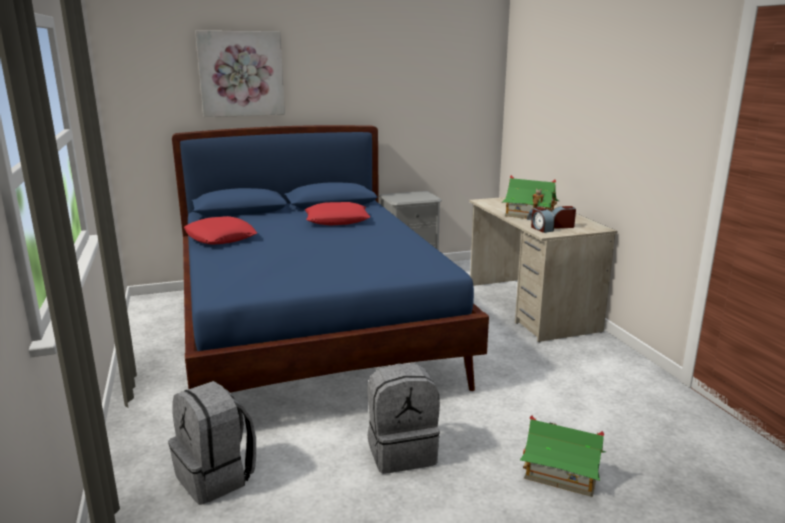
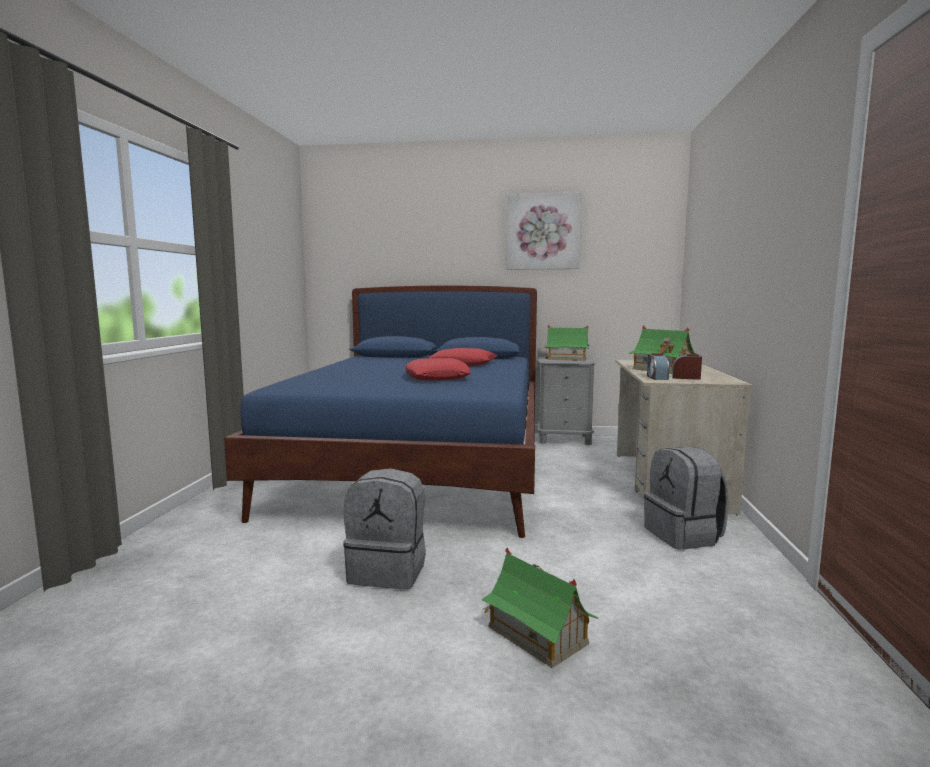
camera: 25 degrees right, 10 degrees down
grey backpack [168,381,256,504] -> grey backpack moved to [644,447,729,550]
red pillow [184,216,257,245] -> red pillow moved to [406,358,471,381]
picture [195,31,285,117] -> picture moved to [506,192,582,269]
none -> toy house [545,325,590,361]

